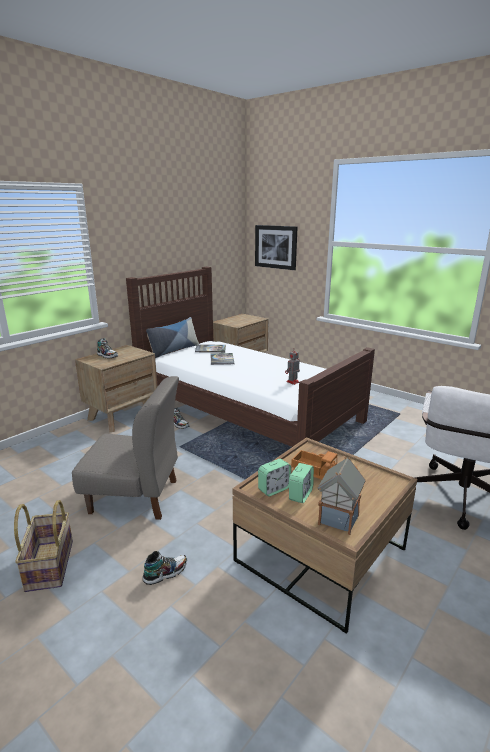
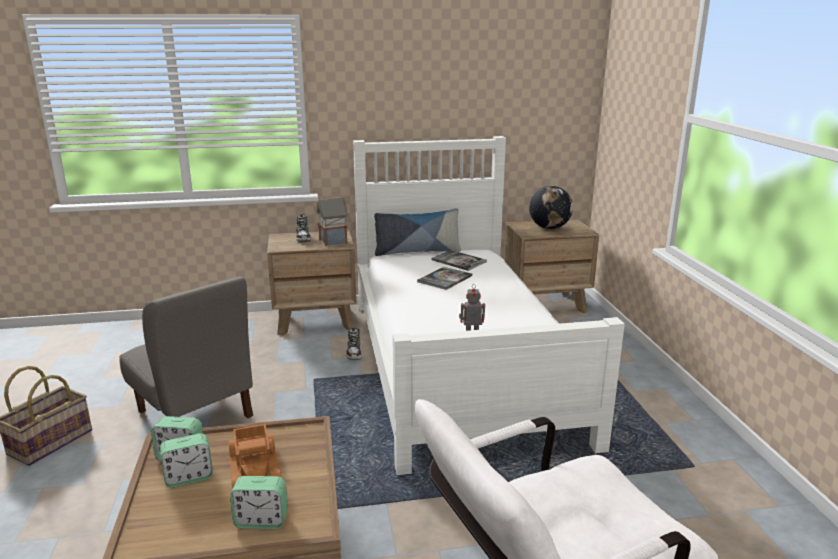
camera: 40 degrees right, 0 degrees up
brown bed [126,267,375,447] -> white bed [353,136,625,475]
shoe [142,551,187,585] -> none
picture [255,225,298,270] -> none
toy house [318,457,366,535] -> toy house moved to [316,196,348,246]
none -> alarm clock [230,476,288,529]
none -> globe [529,186,573,229]

